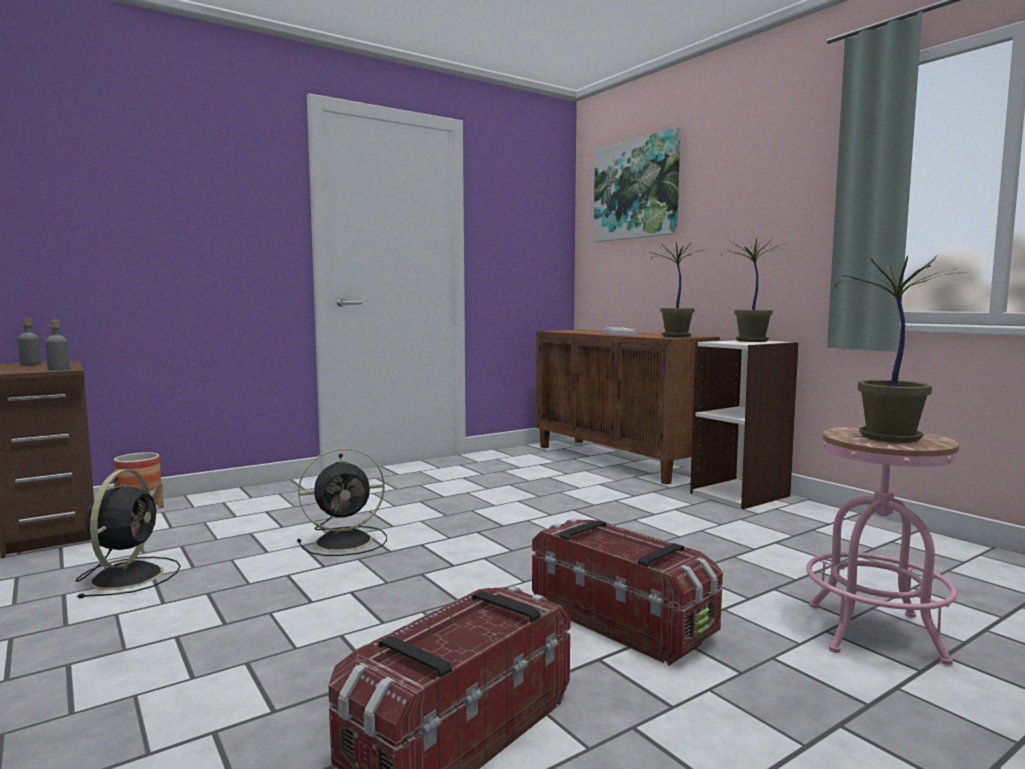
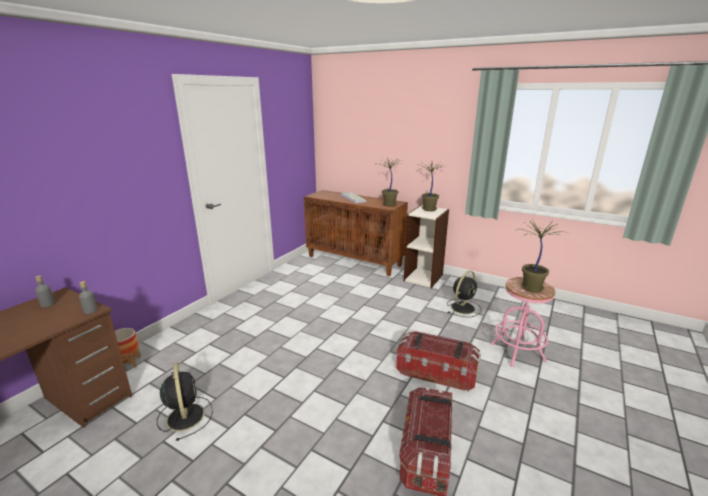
camera: 25 degrees left, 15 degrees up
black fan [297,448,387,556] -> black fan moved to [447,271,482,317]
picture [594,127,680,242] -> none

